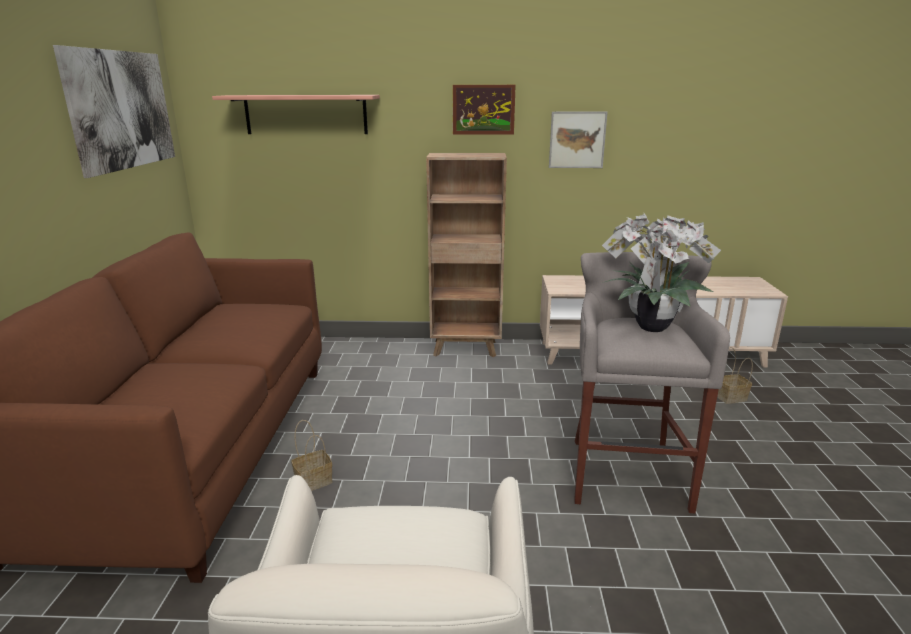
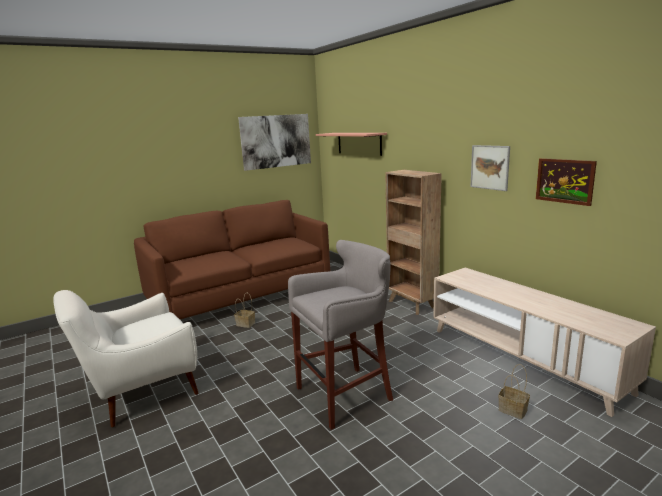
camera: 55 degrees right, 5 degrees down
picture [453,85,516,135] -> picture moved to [536,158,597,206]
potted plant [602,213,721,332] -> none

